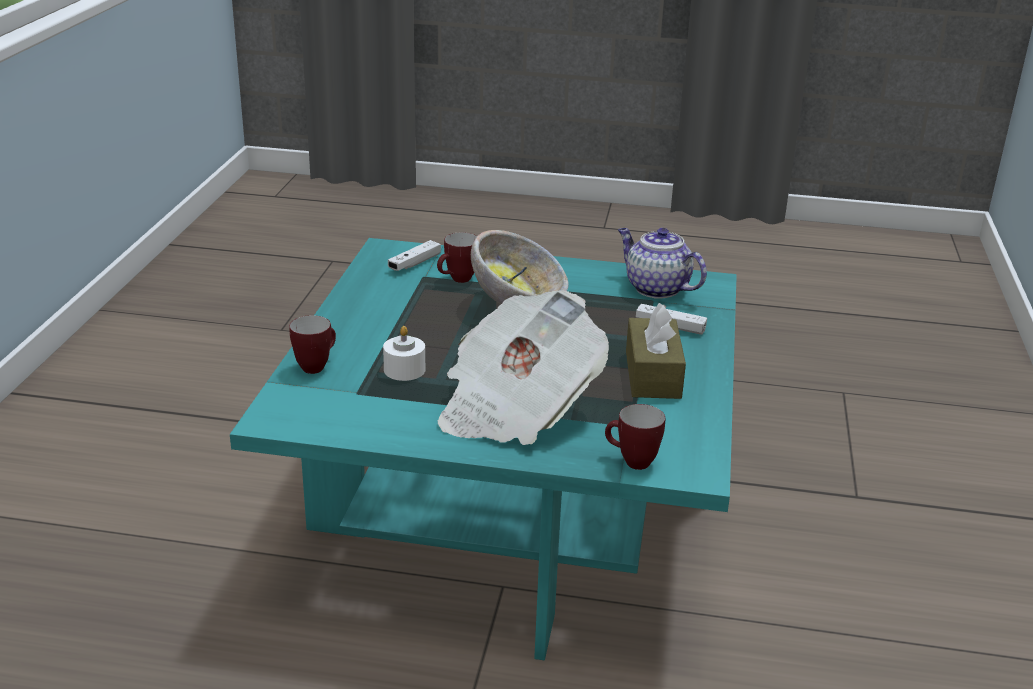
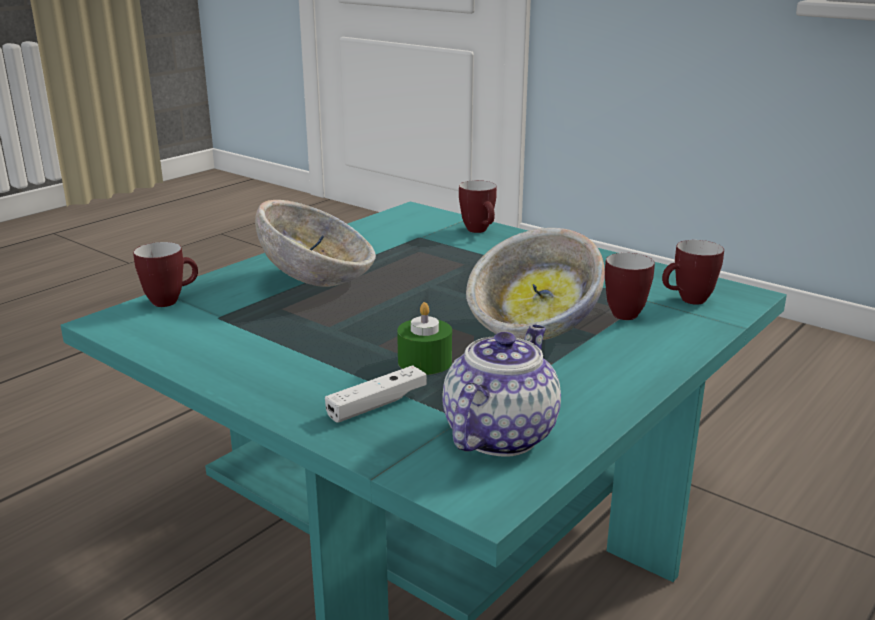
camera: 120 degrees right, 5 degrees down
white candle [383,326,425,381] -> none
white game controller [388,240,441,271] -> mug [662,240,724,305]
newspaper [438,290,609,445] -> bowl [255,200,376,287]
teapot [618,228,707,299] -> teapot turned 45 degrees counterclockwise [442,325,561,457]
brown tissue box [626,303,686,399] -> none
none -> green candle [397,302,452,375]

